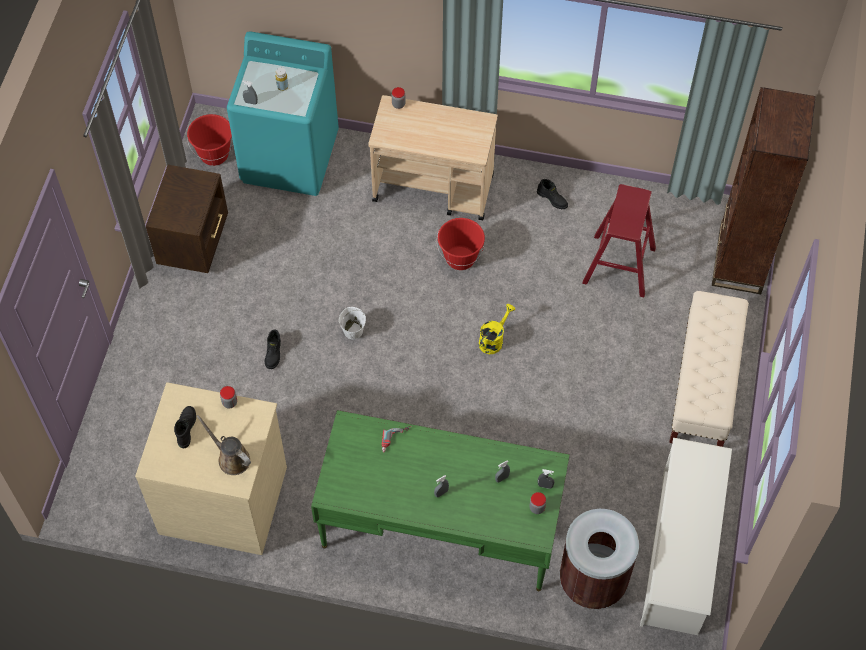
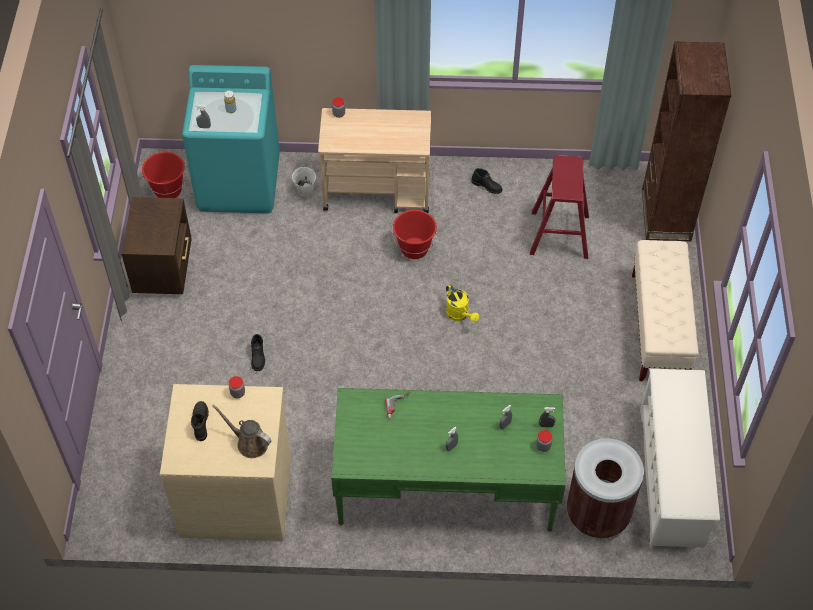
camera: 10 degrees left, 5 degrees down
white bucket [339,307,366,339] -> white bucket moved to [292,166,316,196]
yellow watering can [479,304,515,354] -> yellow watering can turned 120 degrees clockwise [446,285,479,322]

